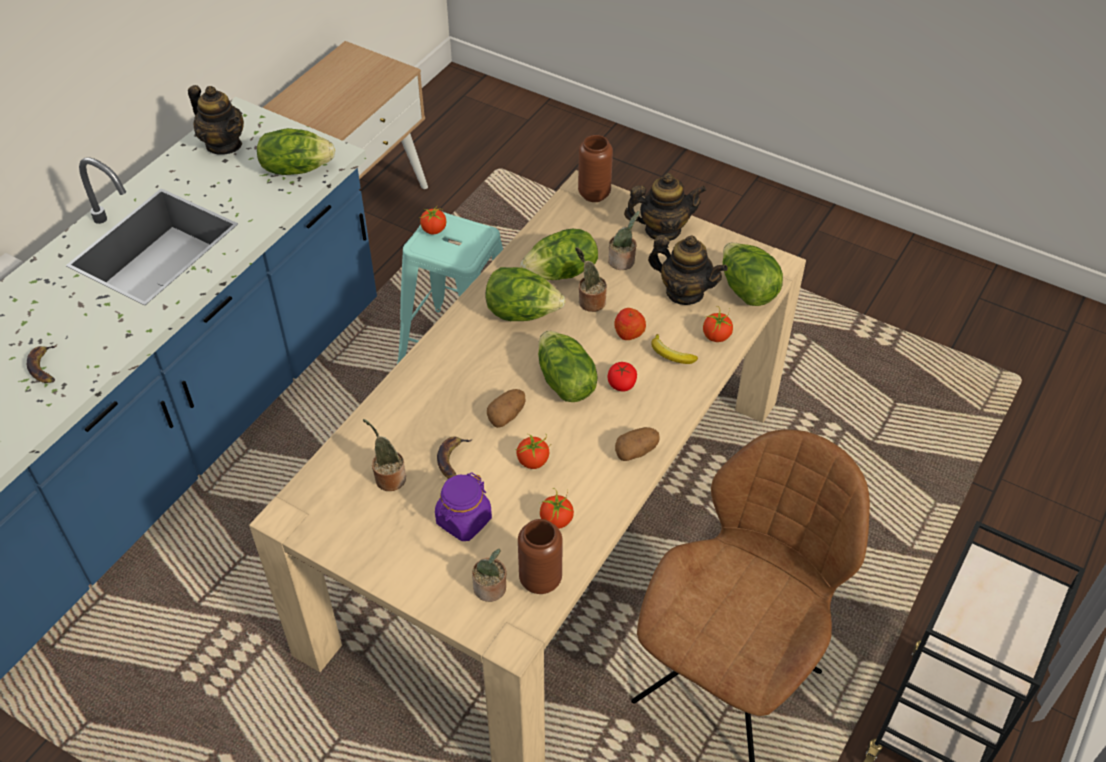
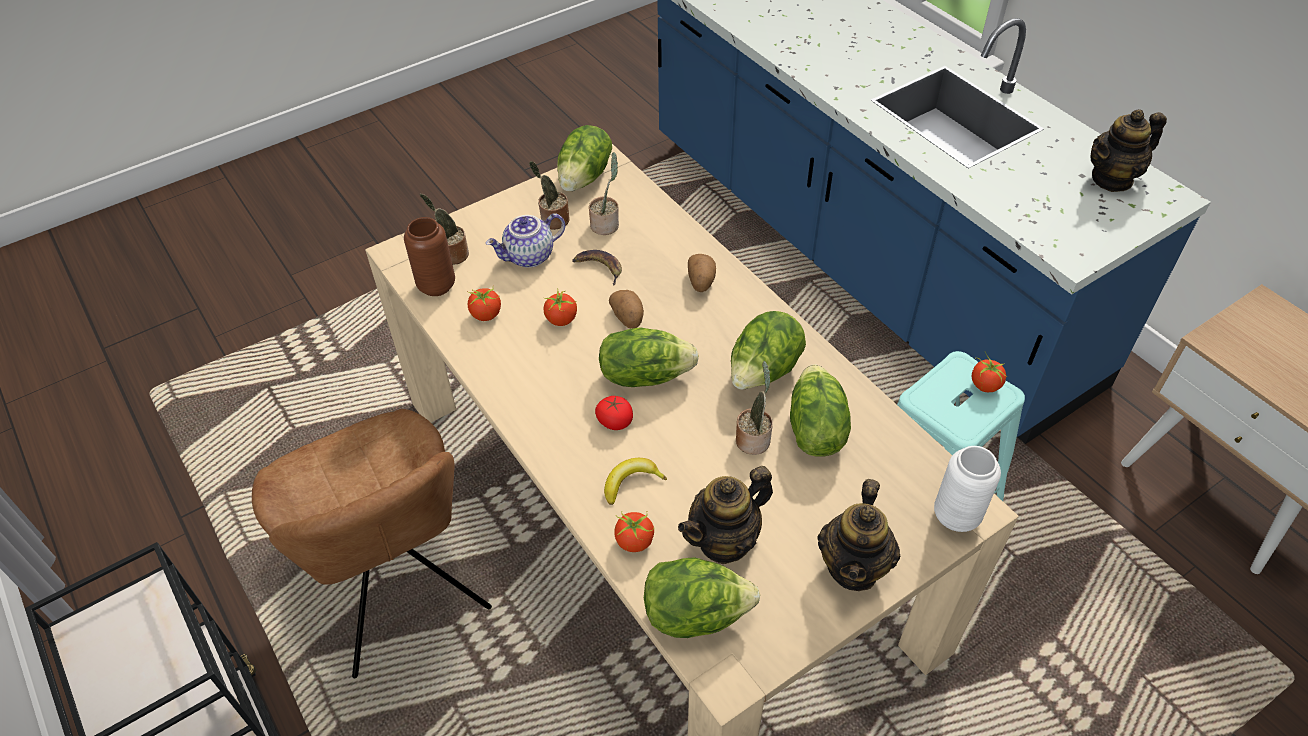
camera: 115 degrees right, 0 degrees up
banana [27,345,57,383] -> none
lettuce [257,128,335,175] -> lettuce moved to [557,125,612,191]
purple jar [435,472,492,541] -> teapot [486,213,565,268]
brown vase [578,135,613,202] -> white vase [934,446,1001,532]
potted plant [608,211,640,270] -> potted plant moved to [529,161,570,230]
apple [614,308,646,340] -> none
potato [615,427,659,461] -> potato moved to [688,254,716,292]

